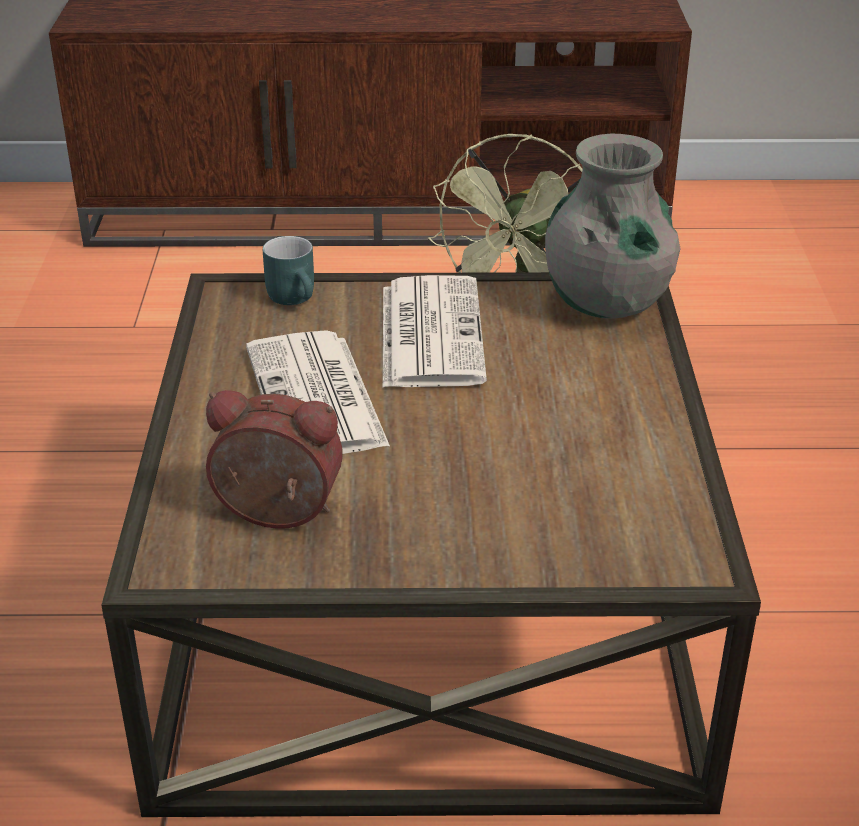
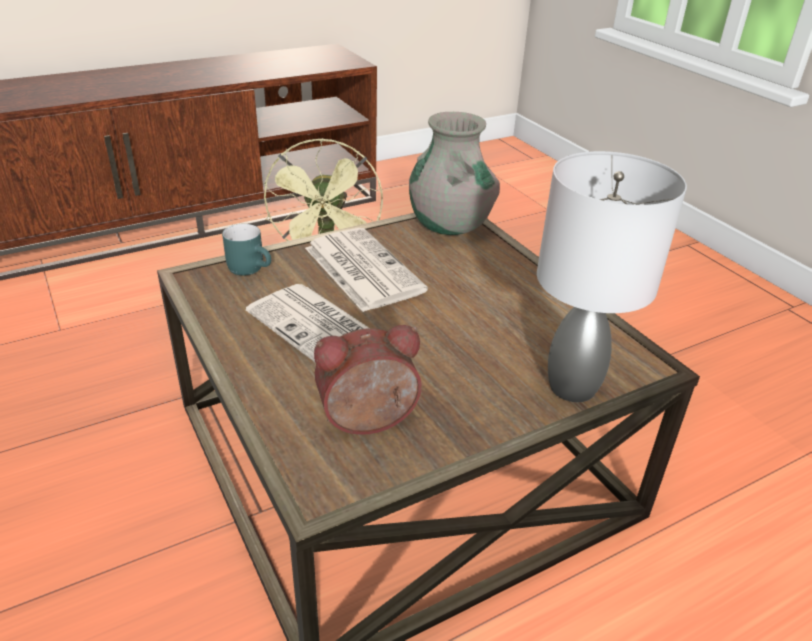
camera: 30 degrees left, 0 degrees up
none -> grey table lamp [537,151,687,402]

